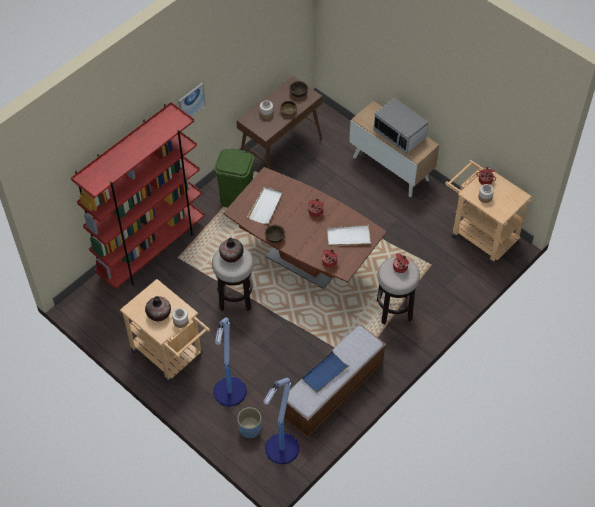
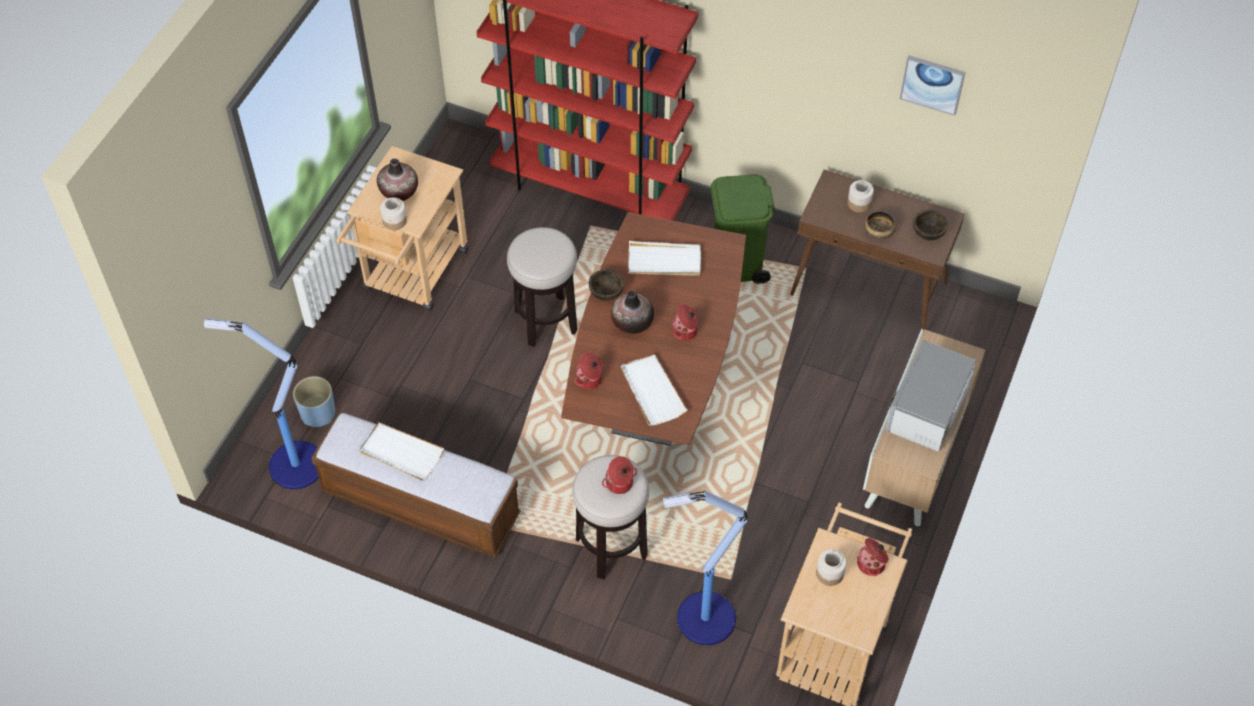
camera: 70 degrees right, 0 degrees up
picture [178,83,206,117] -> picture moved to [900,55,965,116]
floor lamp [214,317,247,407] -> floor lamp moved to [663,490,747,645]
vase [219,238,244,263] -> vase moved to [611,291,654,334]
blue tray [302,350,349,393] -> white tray [359,422,444,481]

